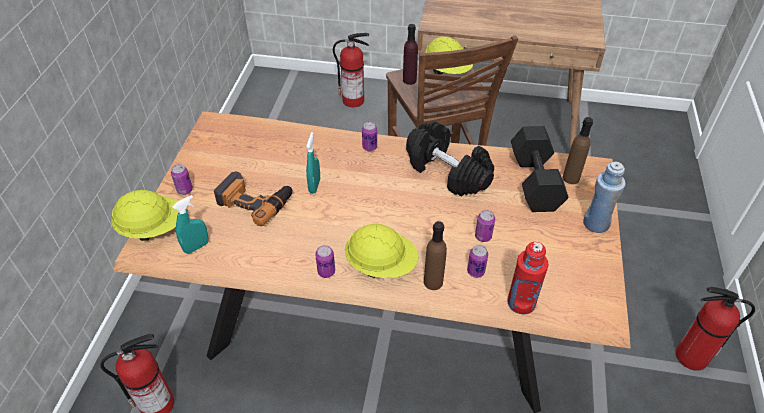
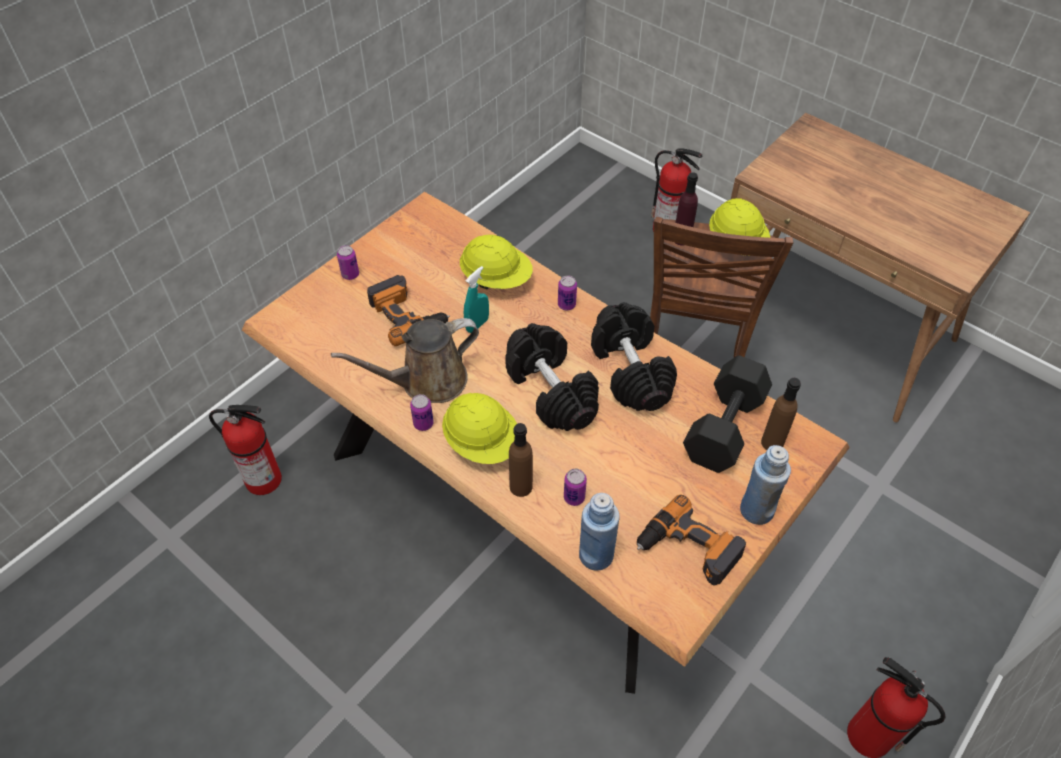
camera: 30 degrees right, 5 degrees up
yellow hard hat [111,190,179,241] -> yellow hard hat moved to [460,235,533,290]
turquoise spray bottle [172,195,208,254] -> none
can [475,210,495,242] -> none
red bottle [507,242,548,315] -> blue bottle [579,493,620,571]
none -> brown watering can [331,318,479,403]
none -> black dumbbell [505,323,599,431]
none -> power drill [637,495,746,586]

